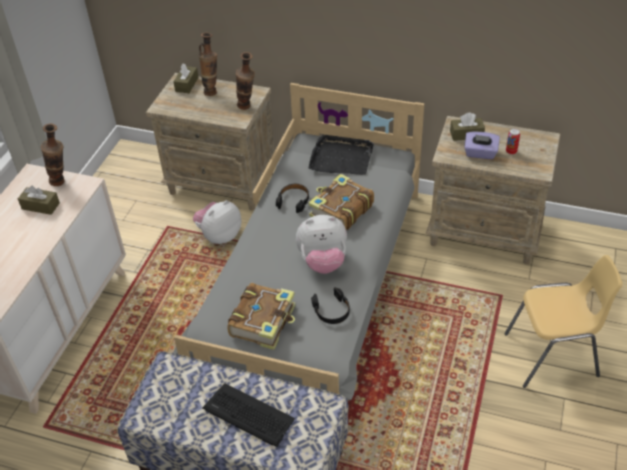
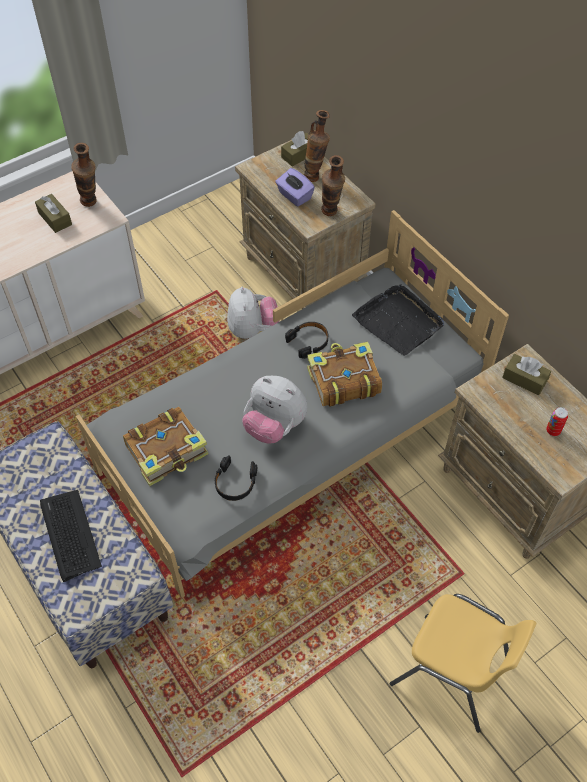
camera: 35 degrees right, 10 degrees up
plush toy [193,200,241,244] -> plush toy turned 90 degrees clockwise [227,287,279,339]
purple tissue box [464,132,500,159] -> purple tissue box moved to [275,168,315,207]

